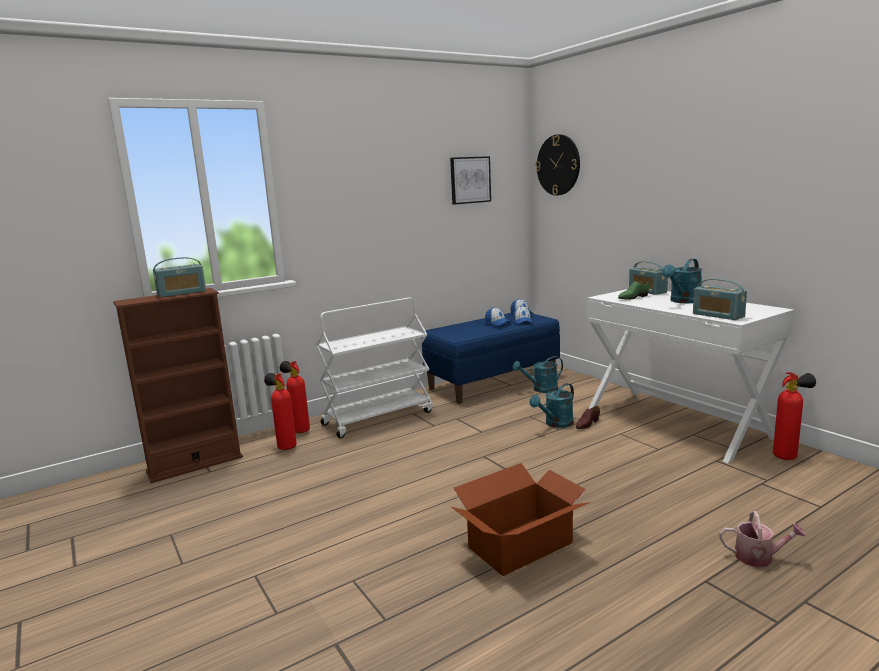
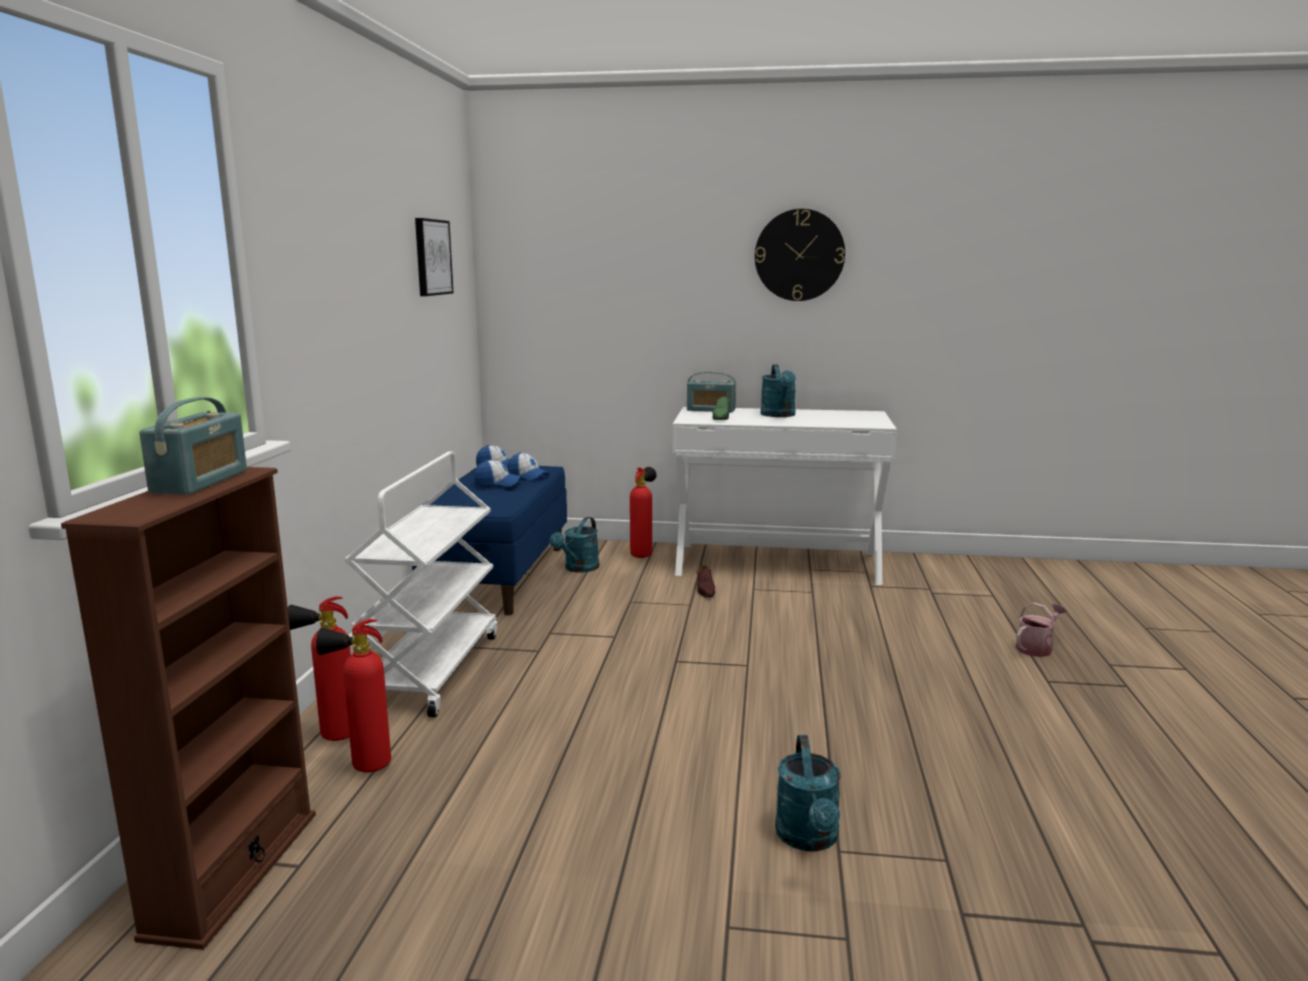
camera: 50 degrees left, 0 degrees up
cardboard box [452,463,590,576] -> none
turquoise watering can [530,383,574,428] -> turquoise watering can moved to [775,735,841,852]
wall clock [535,134,580,196] -> wall clock moved to [755,209,845,301]
radio [693,279,747,320] -> none
fire extinguisher [773,372,816,460] -> fire extinguisher moved to [630,467,657,558]

